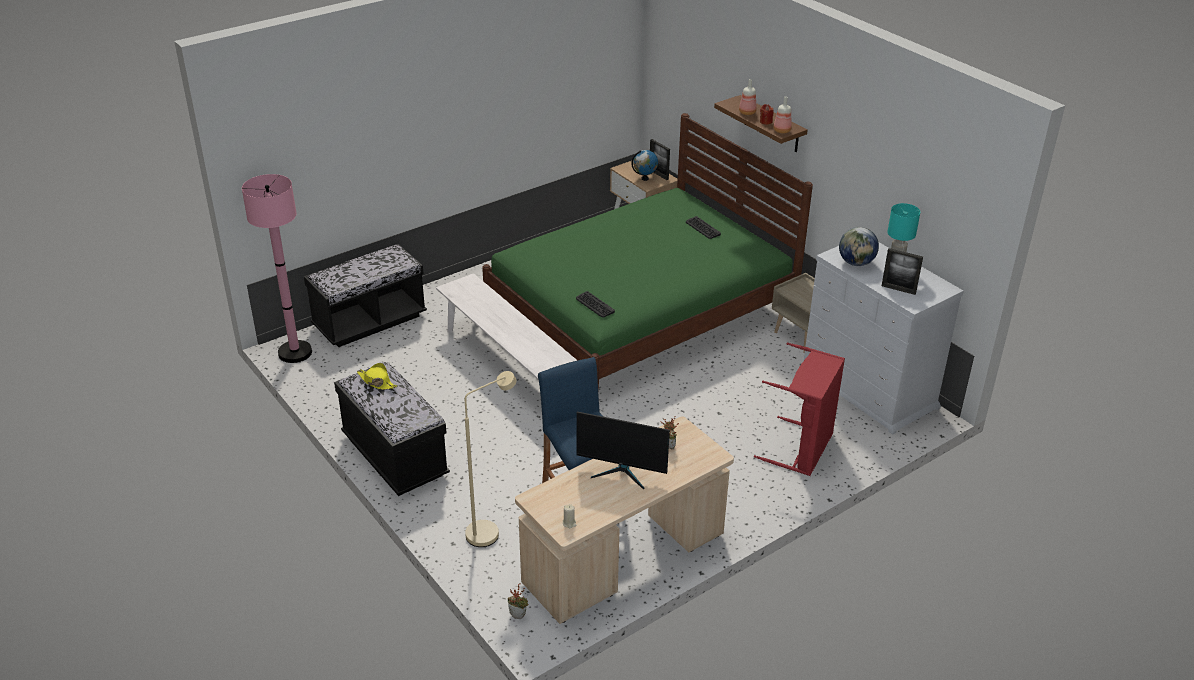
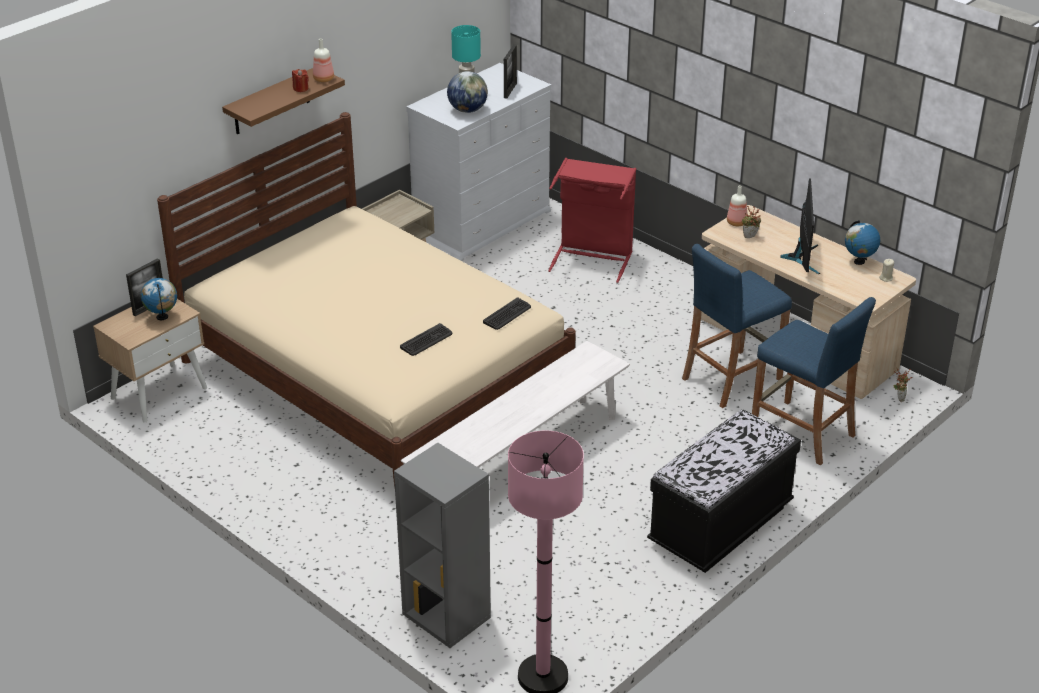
camera: 100 degrees left, 0 degrees up
black bench [304,244,427,347] -> grey bookcase [394,443,491,648]
yellow hat [357,363,398,390] -> none
beige floor lamp [465,371,516,547] -> blue stool [752,297,876,466]
green bed [482,113,813,390] -> beige bed [157,112,576,486]
keyboard [686,216,721,239] -> keyboard moved to [400,323,453,356]
bottle [739,79,757,115] -> bottle moved to [727,185,747,226]
none -> globe [845,220,880,265]

